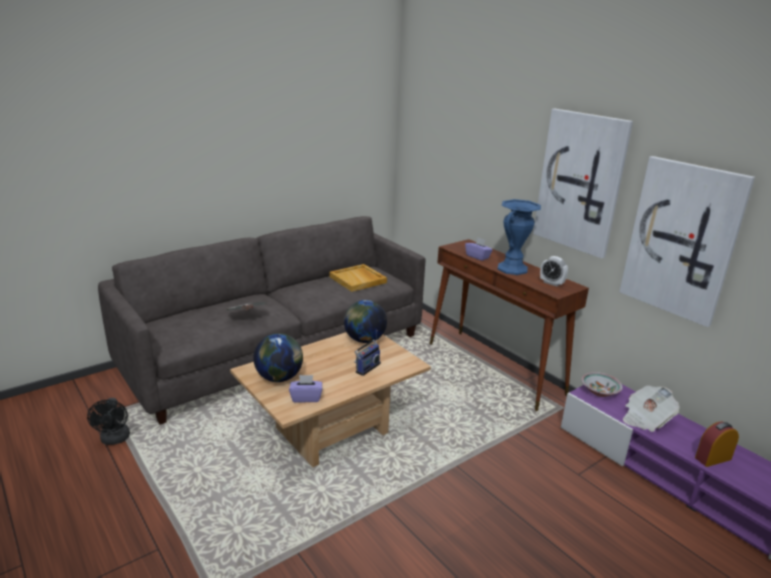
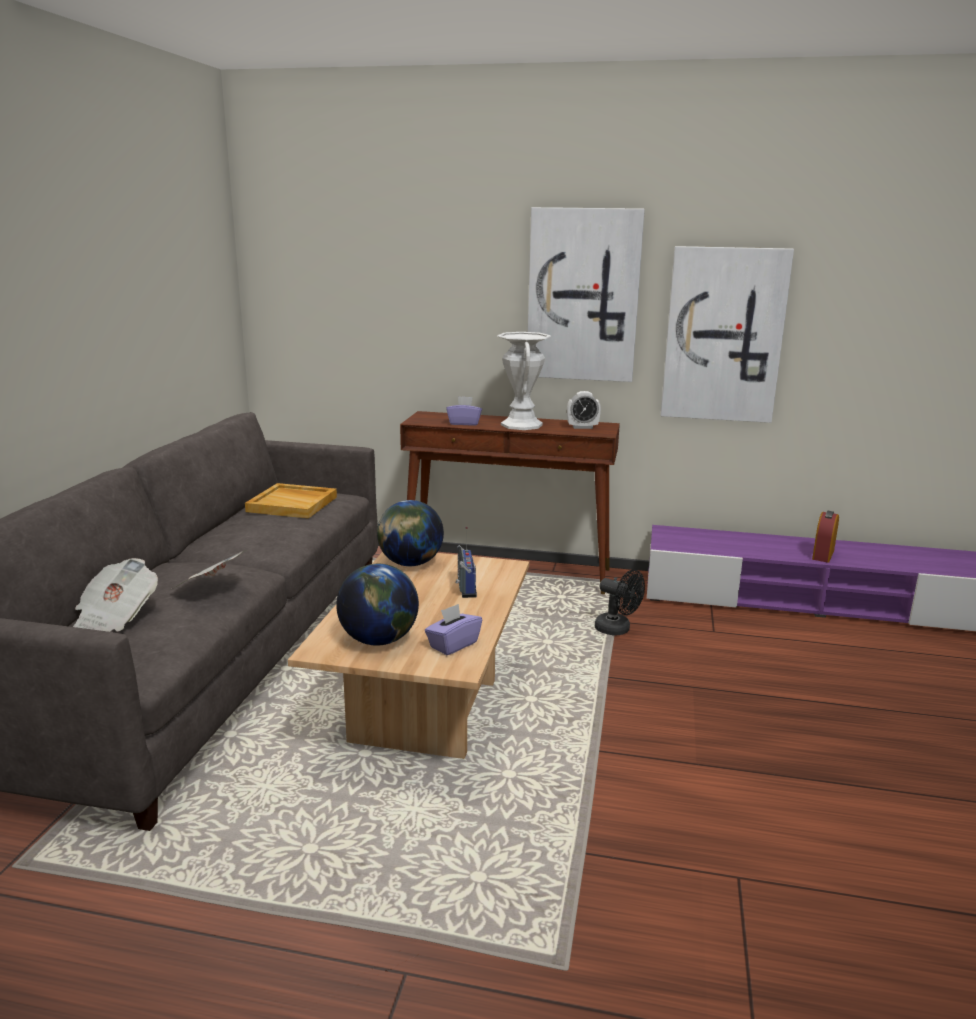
camera: 40 degrees left, 5 degrees down
black fan [87,398,130,445] -> black fan moved to [595,570,645,636]
blue vase [498,199,541,275] -> white vase [497,332,551,430]
bowl [581,372,623,397] -> none
newspaper [623,385,679,432] -> newspaper moved to [73,558,158,632]

